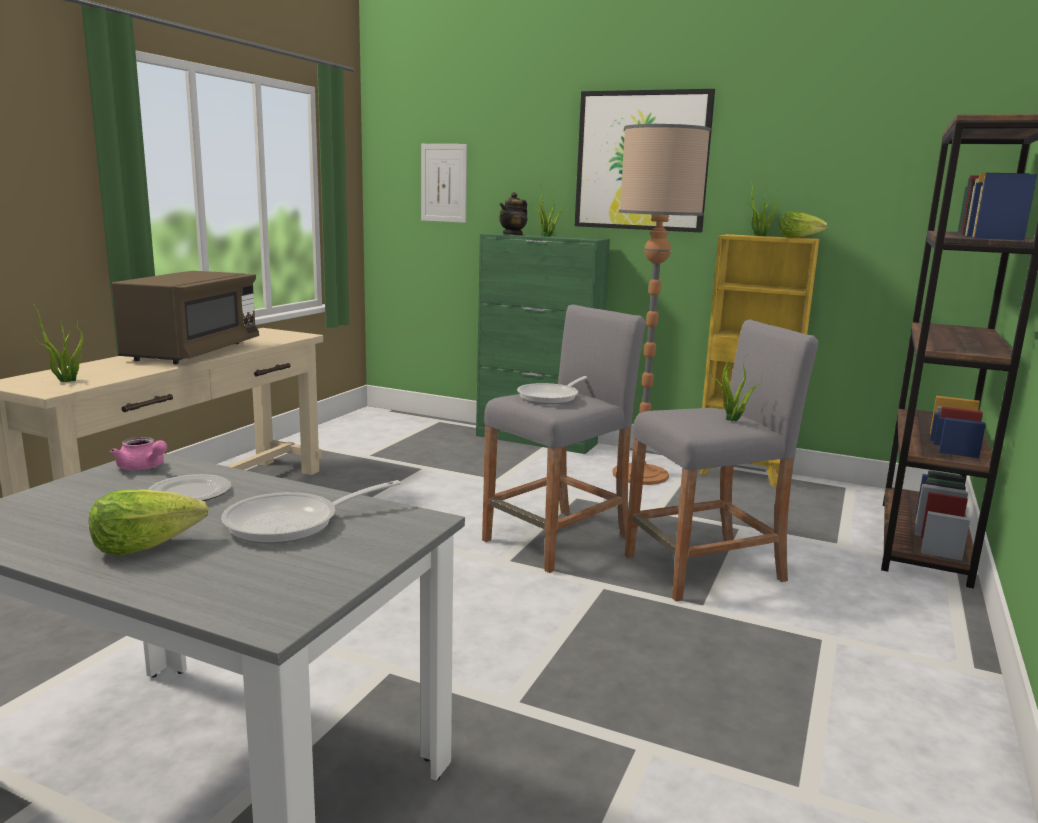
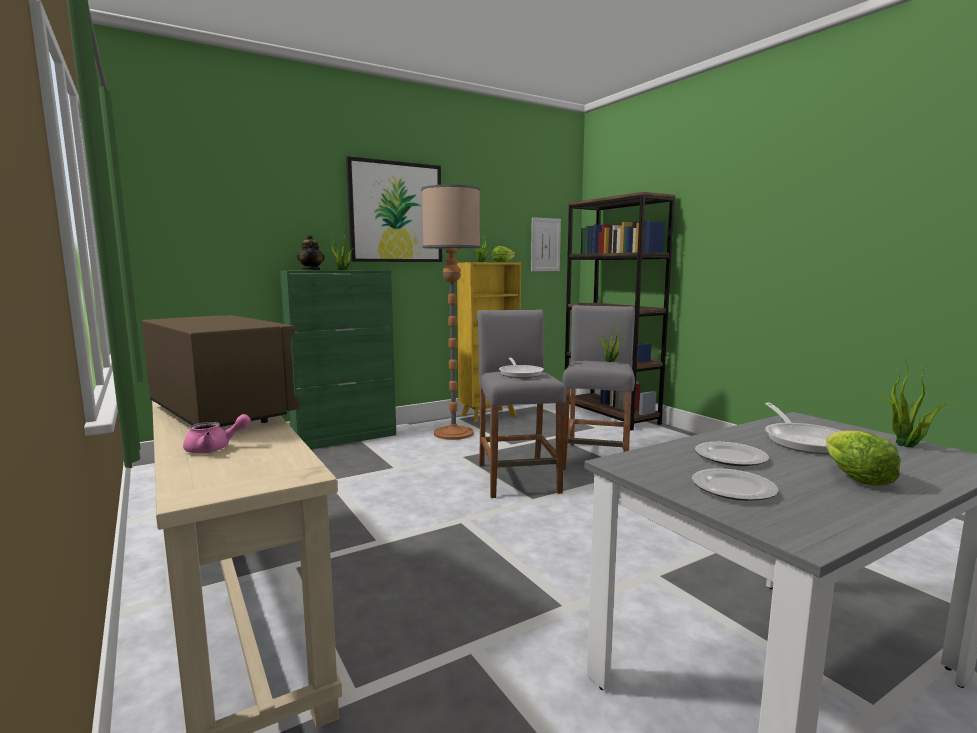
camera: 55 degrees left, 5 degrees down
potted plant [33,303,83,382] -> potted plant moved to [877,360,958,448]
pink teapot [110,437,167,470] -> pink teapot moved to [183,414,251,453]
picture [421,144,467,223] -> picture moved to [531,217,561,271]
none -> plate [692,468,778,501]

